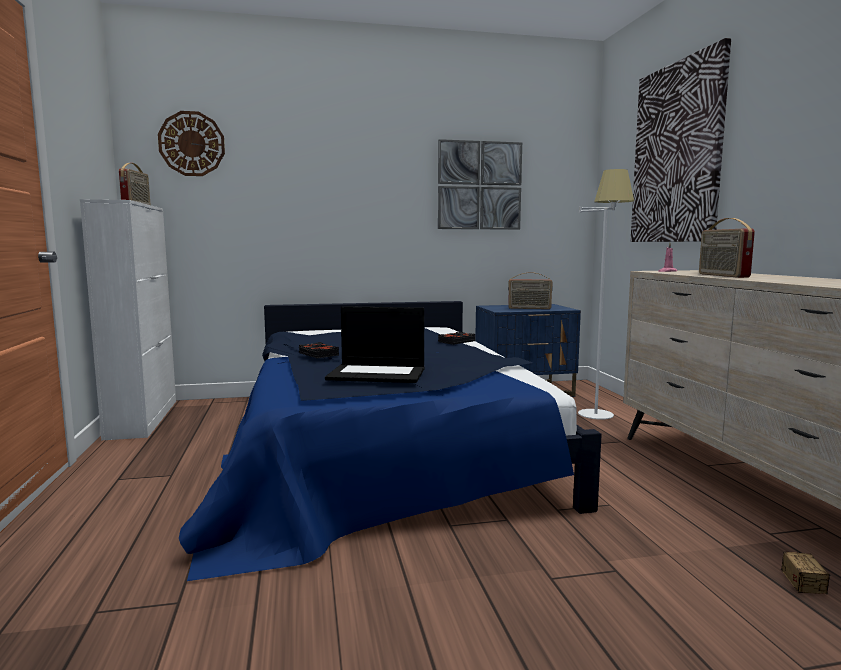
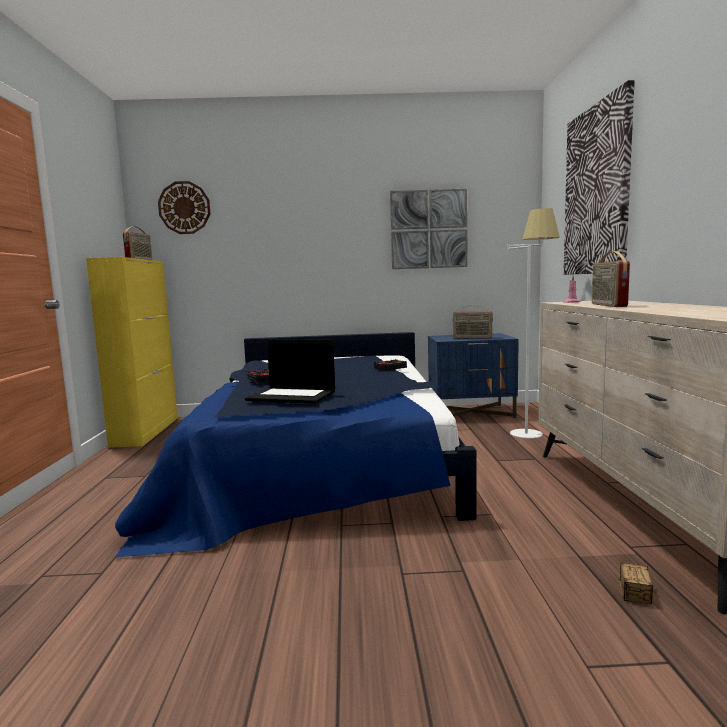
camera: 10 degrees right, 0 degrees up
white cabinet [80,199,176,441] -> yellow cabinet [86,257,178,448]

